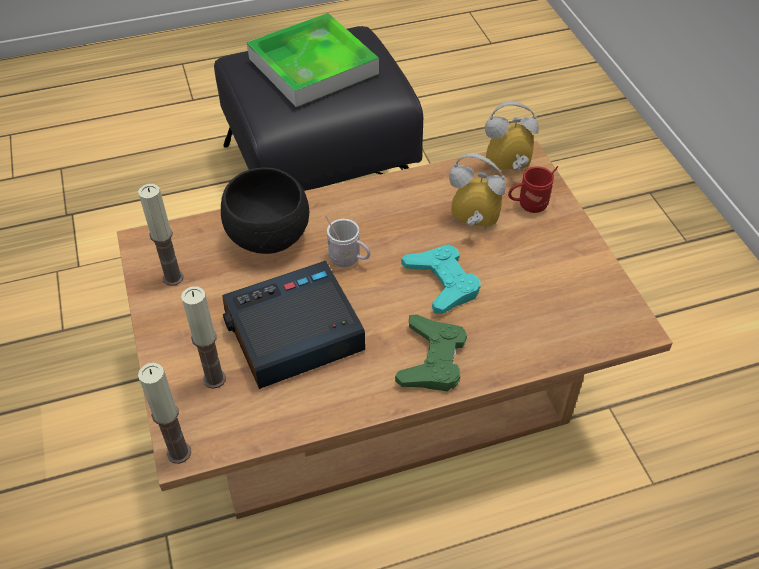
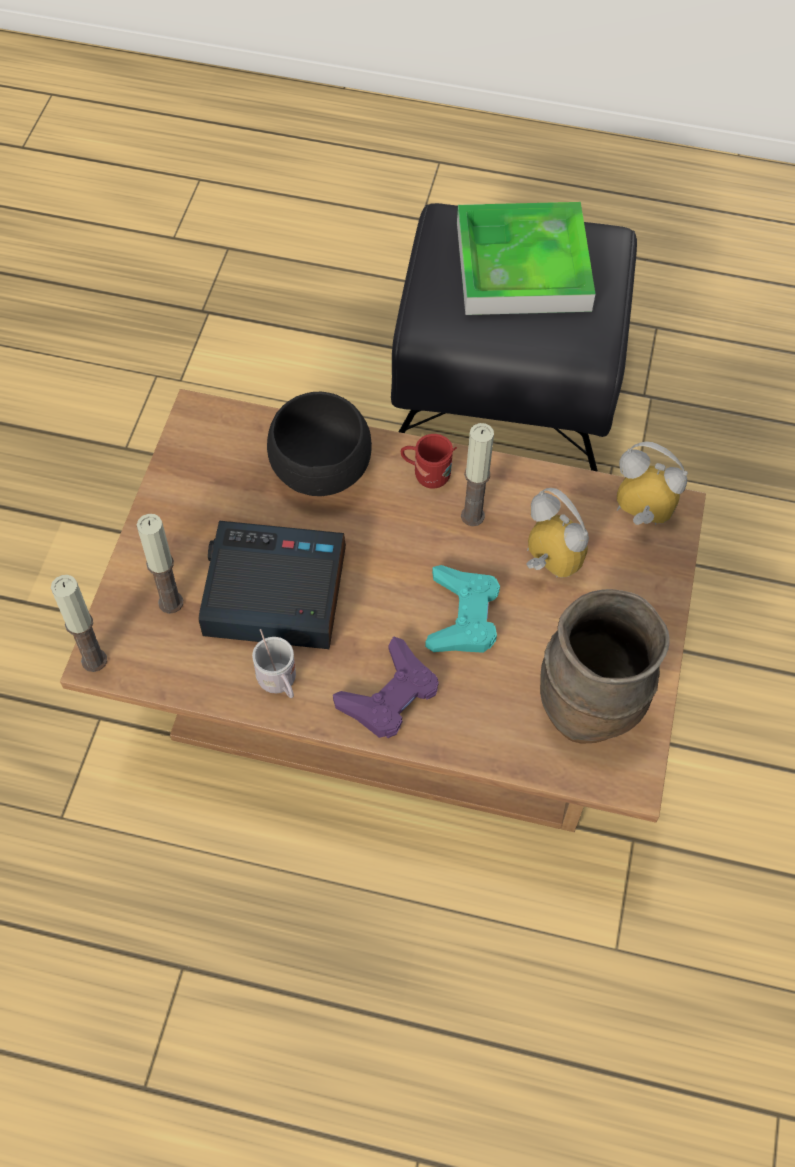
camera: 30 degrees right, 10 degrees up
candle [138,184,184,286] -> candle moved to [461,423,494,526]
white mug [325,216,370,267] -> white mug moved to [252,629,296,698]
green game controller [395,314,467,391] -> purple game controller [333,636,439,738]
red mug [508,166,558,213] -> red mug moved to [401,434,457,488]
none -> brown vase [540,589,670,744]

